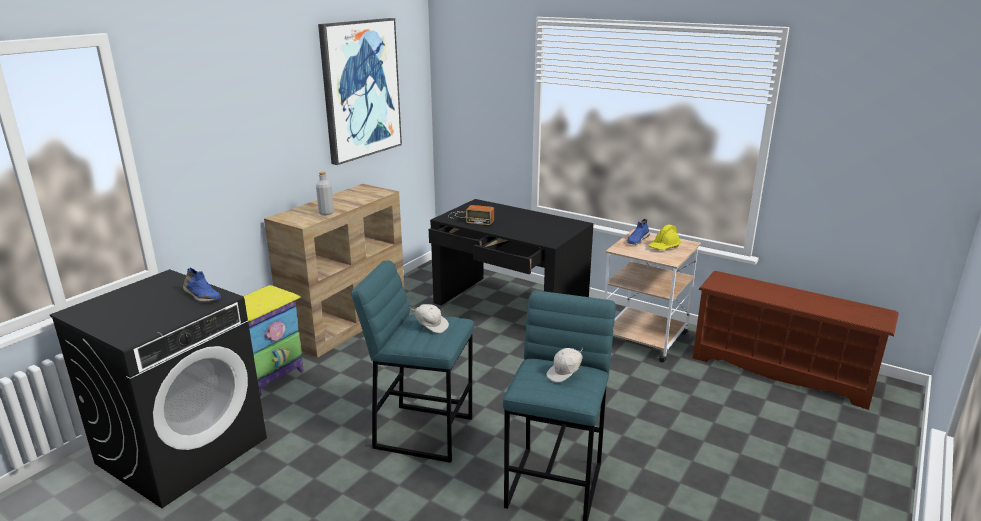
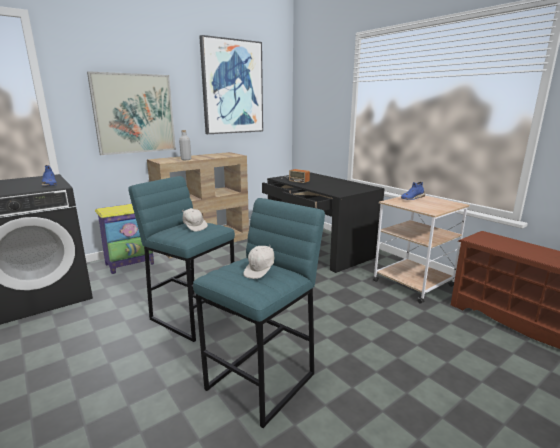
camera: 20 degrees right, 5 degrees down
white cap [546,348,583,382] -> white cap turned 45 degrees counterclockwise [243,244,274,279]
yellow hard hat [648,225,681,250] -> none
none -> picture [87,71,176,155]

